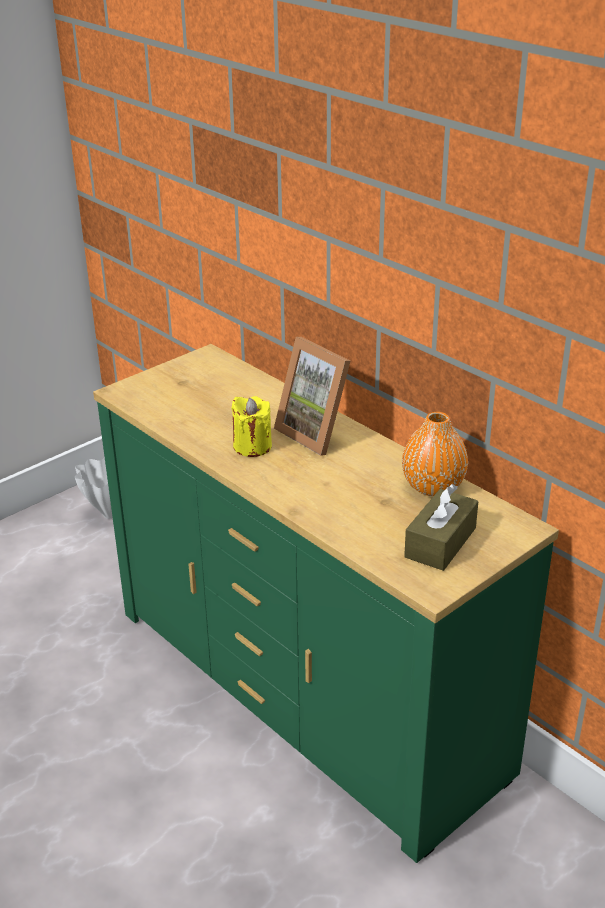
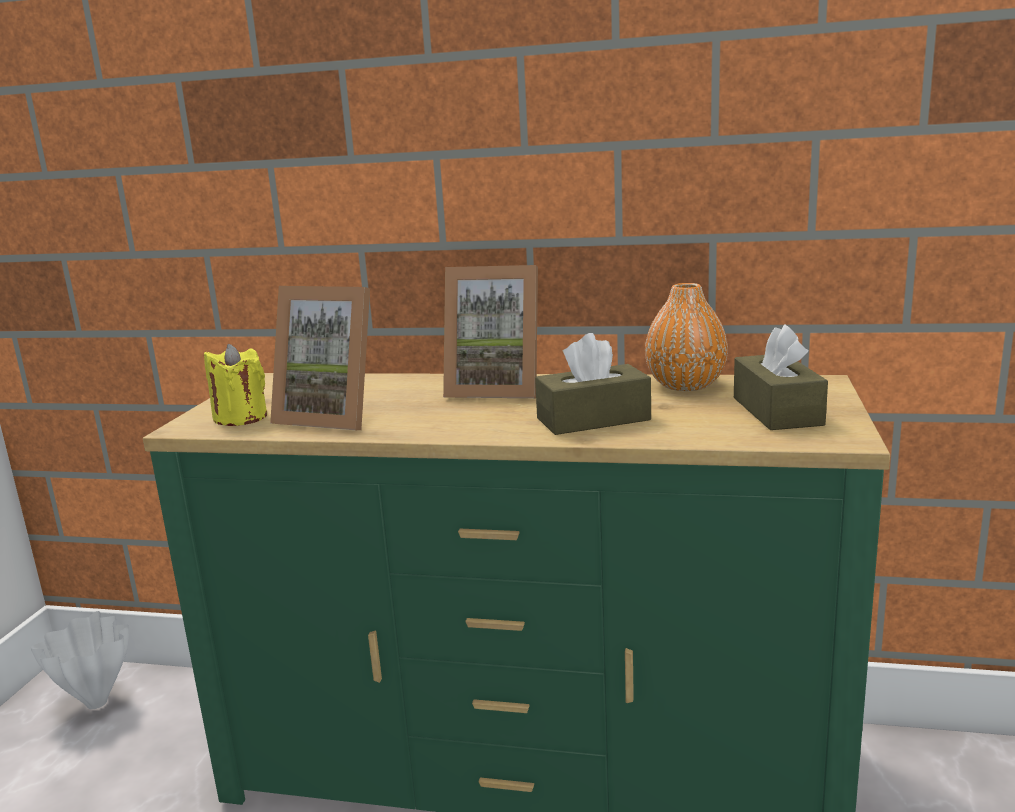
camera: 35 degrees left, 15 degrees down
yellow candle [231,396,272,457] -> yellow candle moved to [204,344,267,426]
none -> picture frame [270,286,370,430]
none -> brown tissue box [535,333,651,435]

